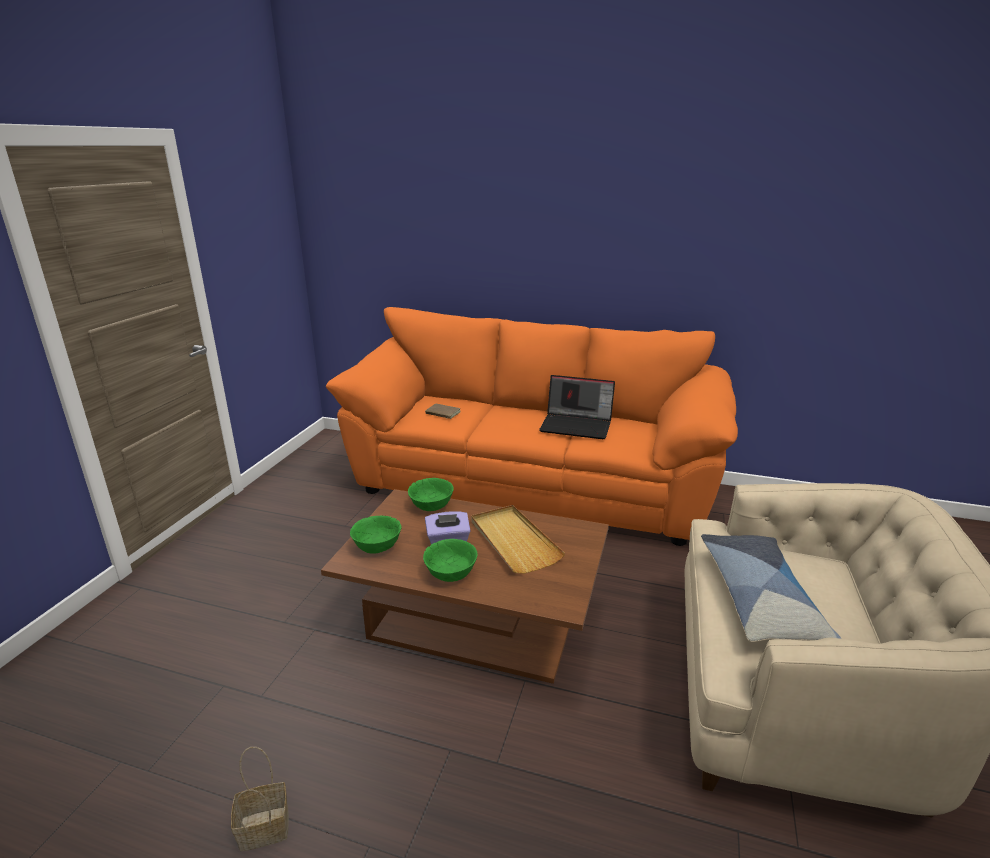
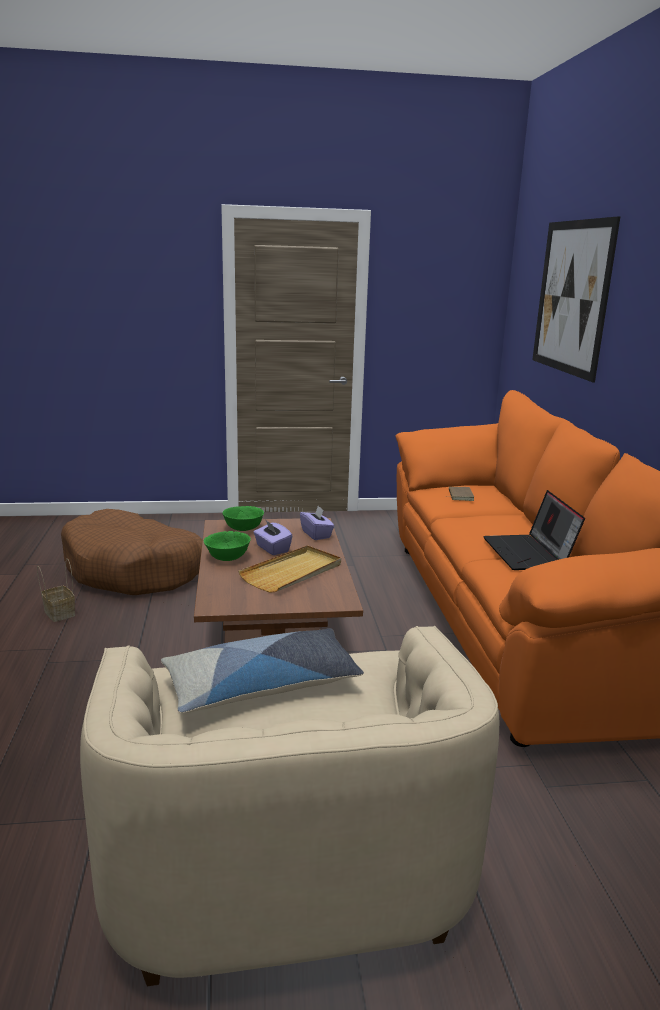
camera: 65 degrees right, 5 degrees down
green bowl [408,478,454,511] -> purple tissue box [300,506,334,540]
none -> brown dog bed [61,509,203,595]
none -> picture [532,216,620,382]

